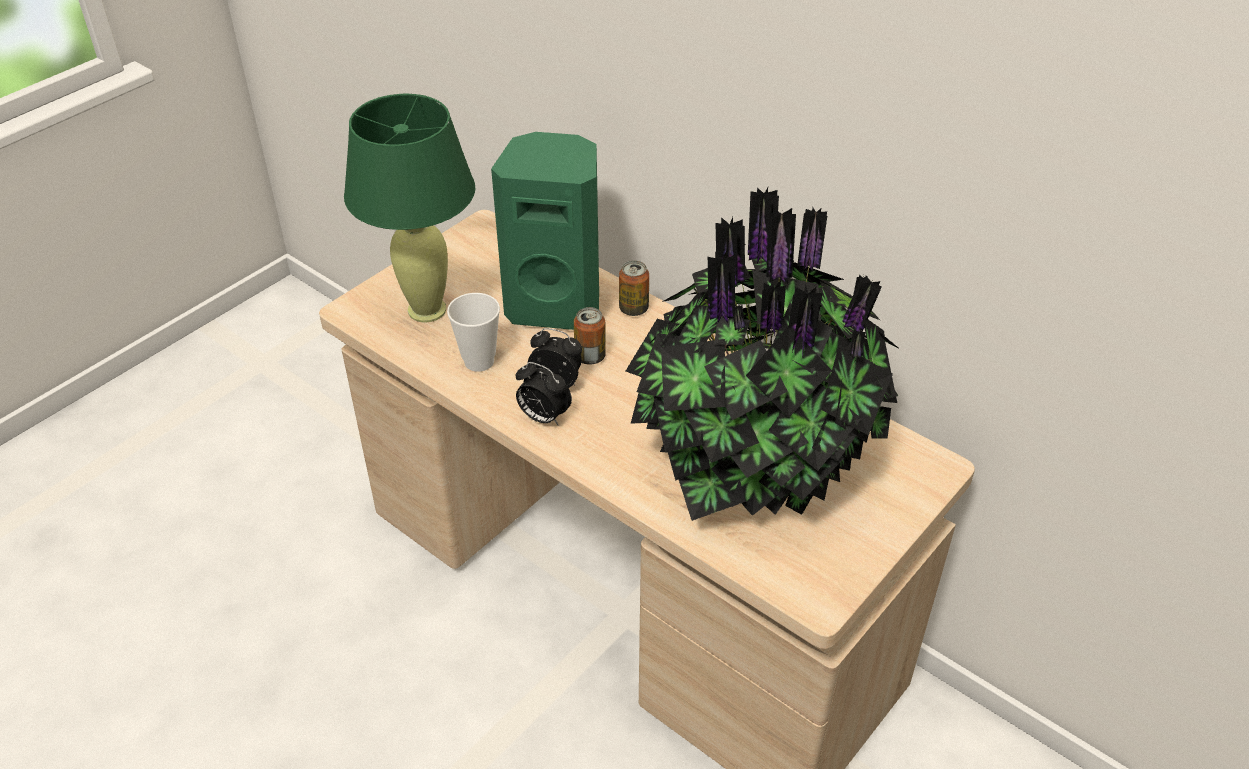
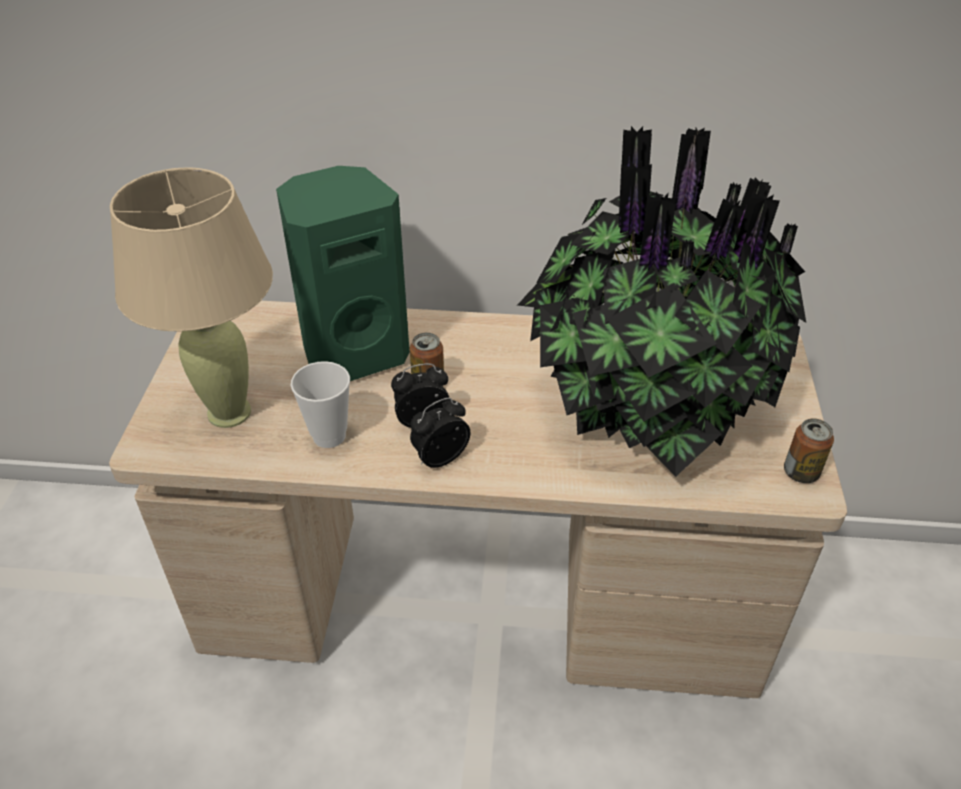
camera: 35 degrees left, 0 degrees up
green table lamp [344,93,475,322] -> beige table lamp [110,168,273,428]
alarm clock [516,362,572,426] -> alarm clock turned 150 degrees clockwise [410,398,470,468]
can [619,261,649,316] -> can moved to [784,418,834,483]

